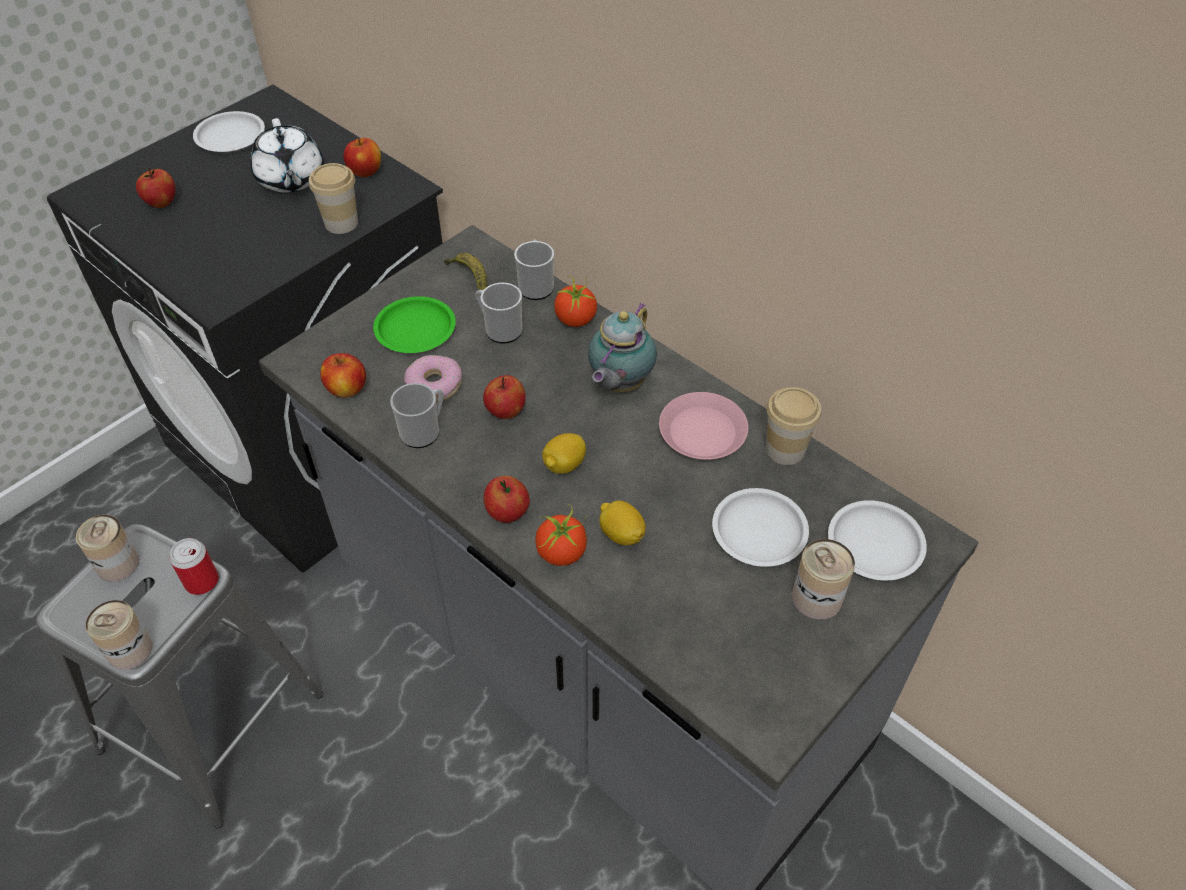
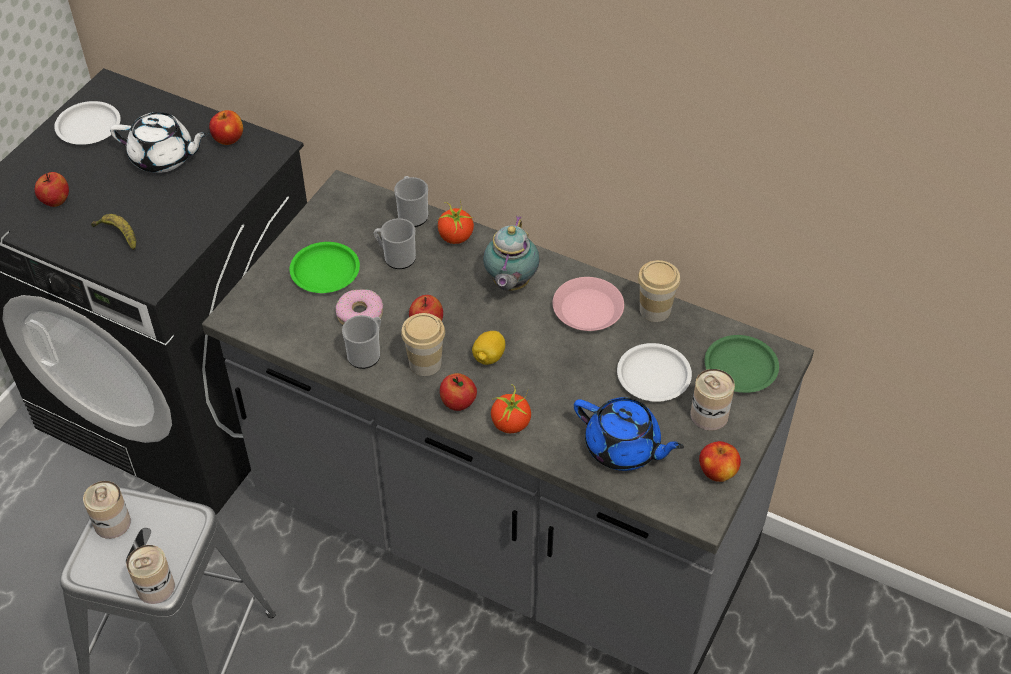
camera: 15 degrees left, 0 degrees up
can [170,538,219,595] -> none
white teapot [250,118,324,192] -> white teapot turned 45 degrees counterclockwise [110,112,209,173]
cup [309,163,358,234] -> cup moved to [401,313,445,376]
apple [320,353,366,398] -> apple moved to [699,441,741,482]
banana [444,253,487,290] -> banana moved to [91,214,136,250]
lemon [599,501,646,546] -> none
white plate [828,500,927,580] -> green plate [704,335,779,393]
none -> blue teapot [574,397,684,471]

